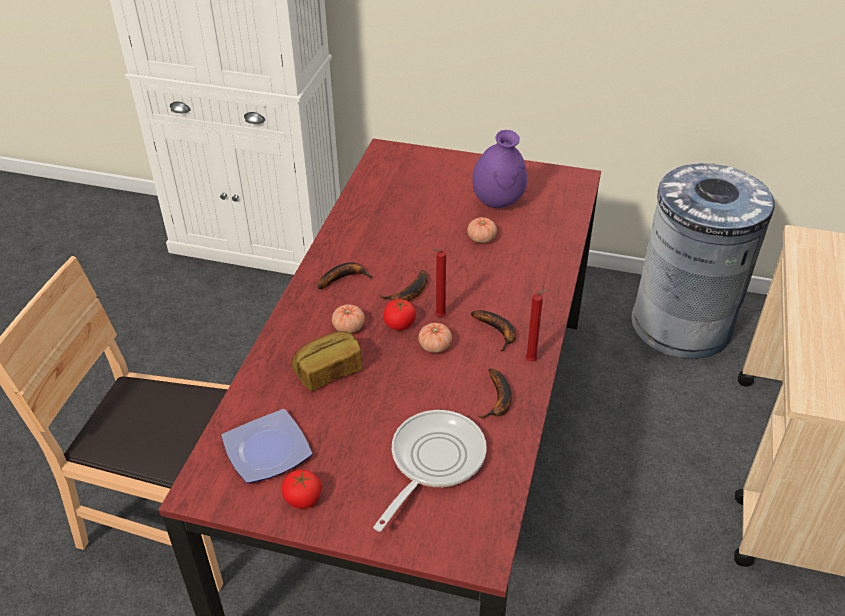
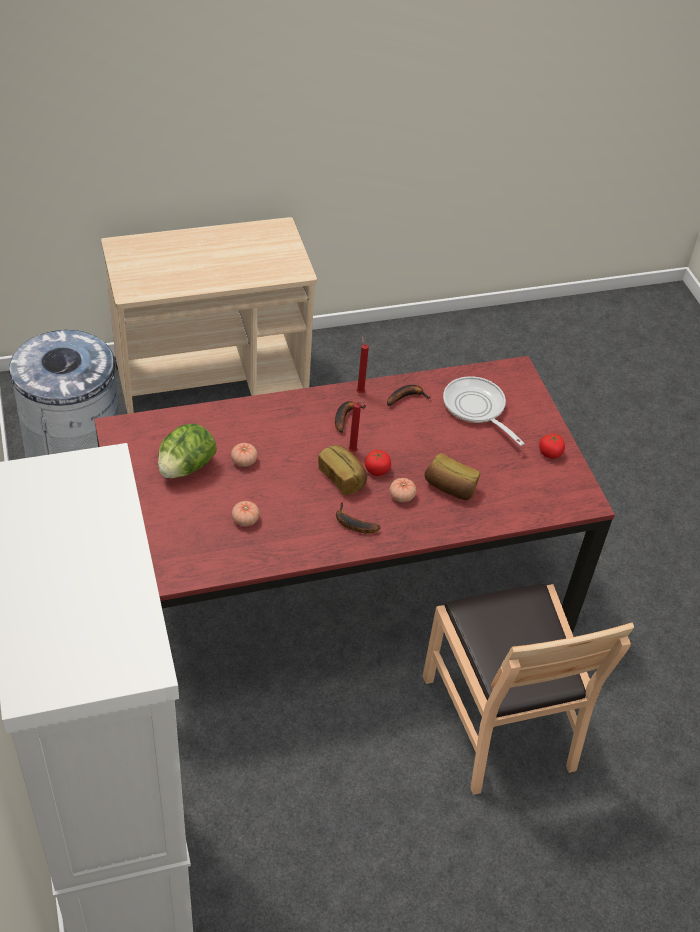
camera: 125 degrees left, 5 degrees up
plate [221,409,312,483] -> none
frying pan [373,410,487,532] -> frying pan turned 60 degrees clockwise [443,376,525,446]
banana [379,270,428,302] -> bread [318,445,367,495]
tomato [418,323,452,353] -> tomato moved to [232,501,260,526]
purple vase [472,130,527,208] -> lettuce [158,424,217,479]

